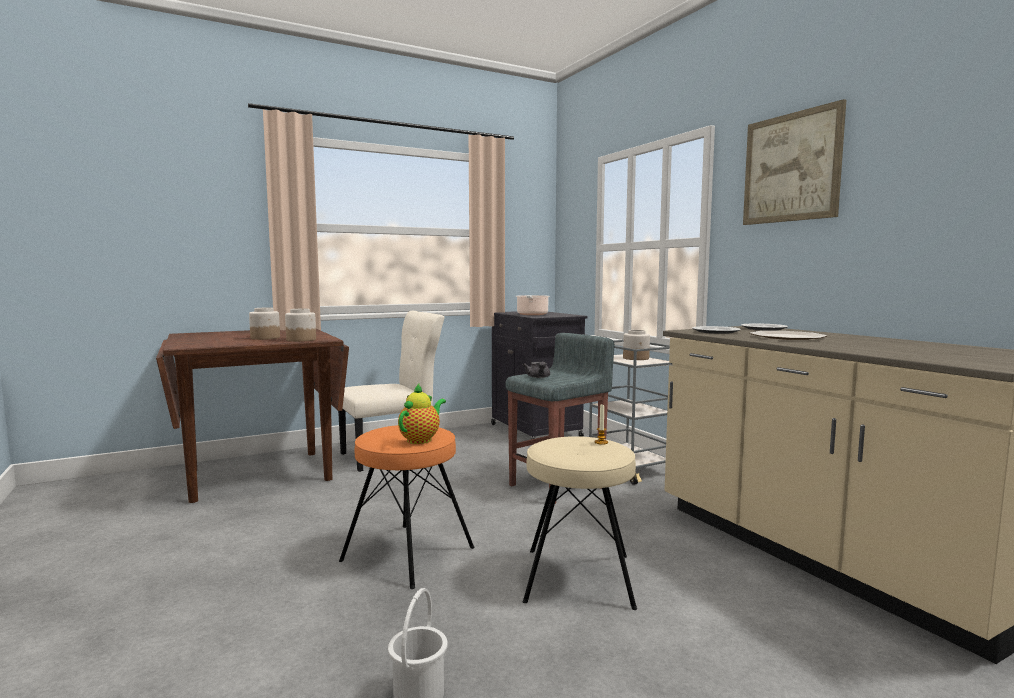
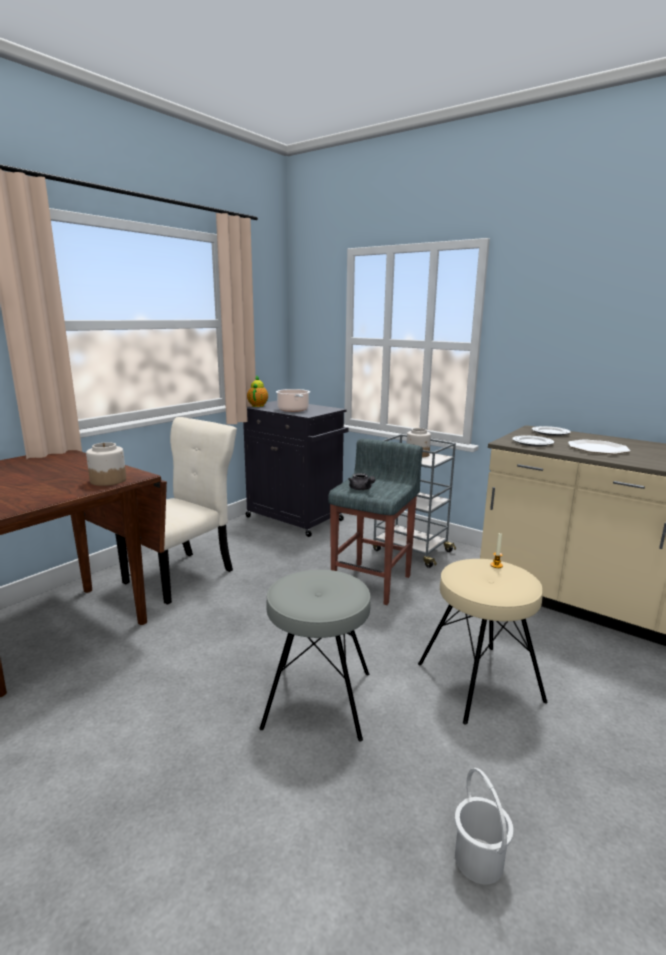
camera: 25 degrees left, 10 degrees up
jar [249,308,280,340] -> none
orange stool [339,425,475,589] -> grey stool [259,570,371,741]
teapot [398,384,446,444] -> teapot moved to [247,376,268,407]
picture [743,99,846,225] -> none

